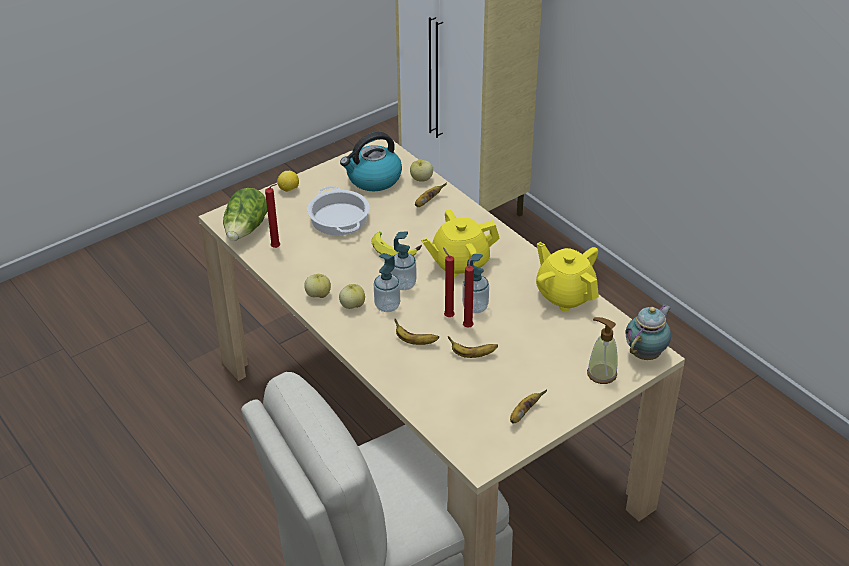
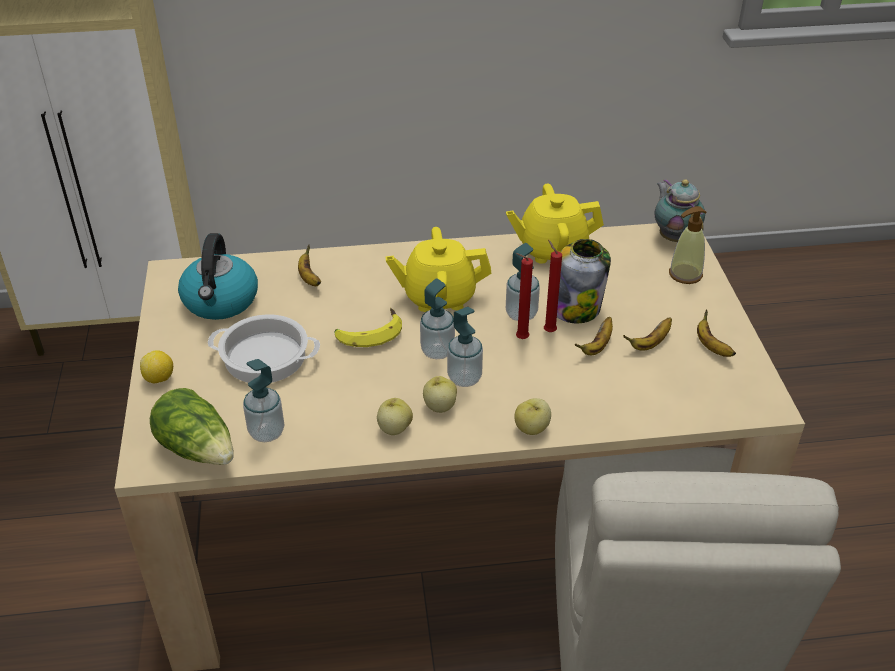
camera: 60 degrees left, 0 degrees up
red candle [265,184,280,248] -> soap dispenser [243,359,284,442]
banana [394,318,439,345] -> banana moved to [623,317,672,351]
apple [410,159,433,181] -> apple moved to [514,398,551,435]
yellow teapot [421,210,500,277] -> yellow teapot turned 75 degrees clockwise [385,227,491,312]
none -> jar [557,239,611,323]

